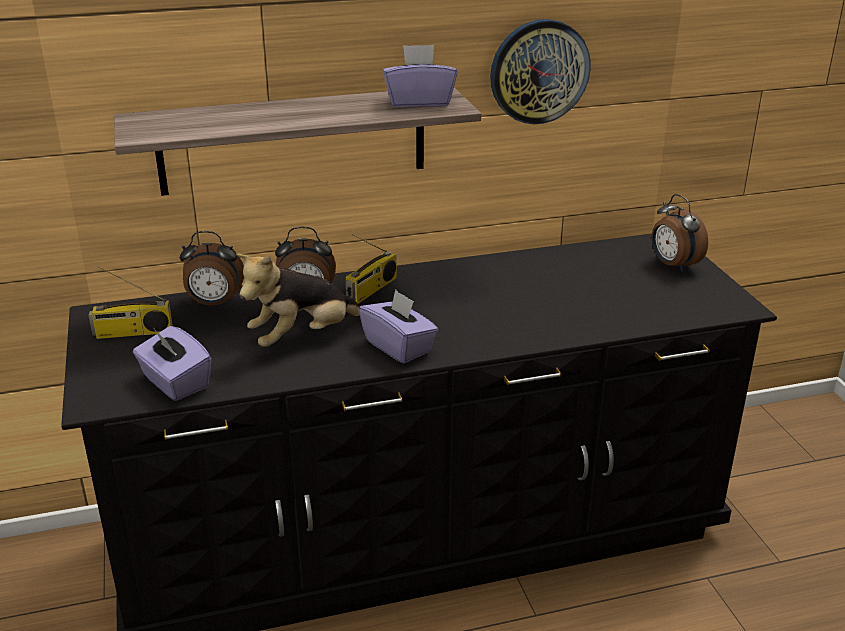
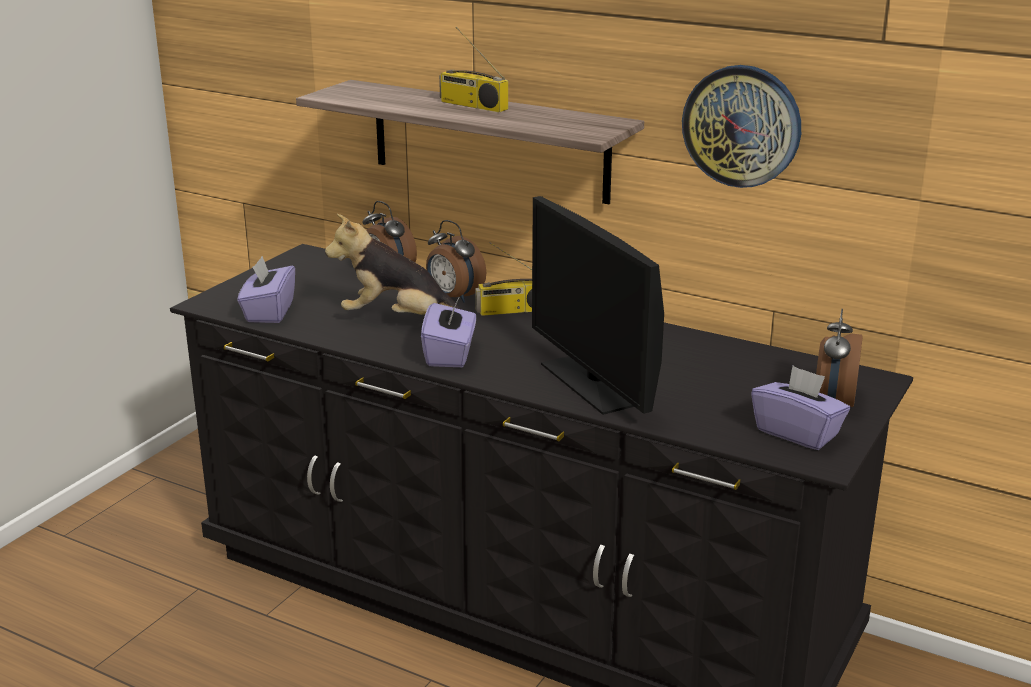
camera: 45 degrees right, 5 degrees down
radio [88,266,173,339] -> radio moved to [439,27,508,112]
purple tissue box [383,45,457,108] -> purple tissue box moved to [751,366,850,450]
none -> monitor [532,196,664,415]

